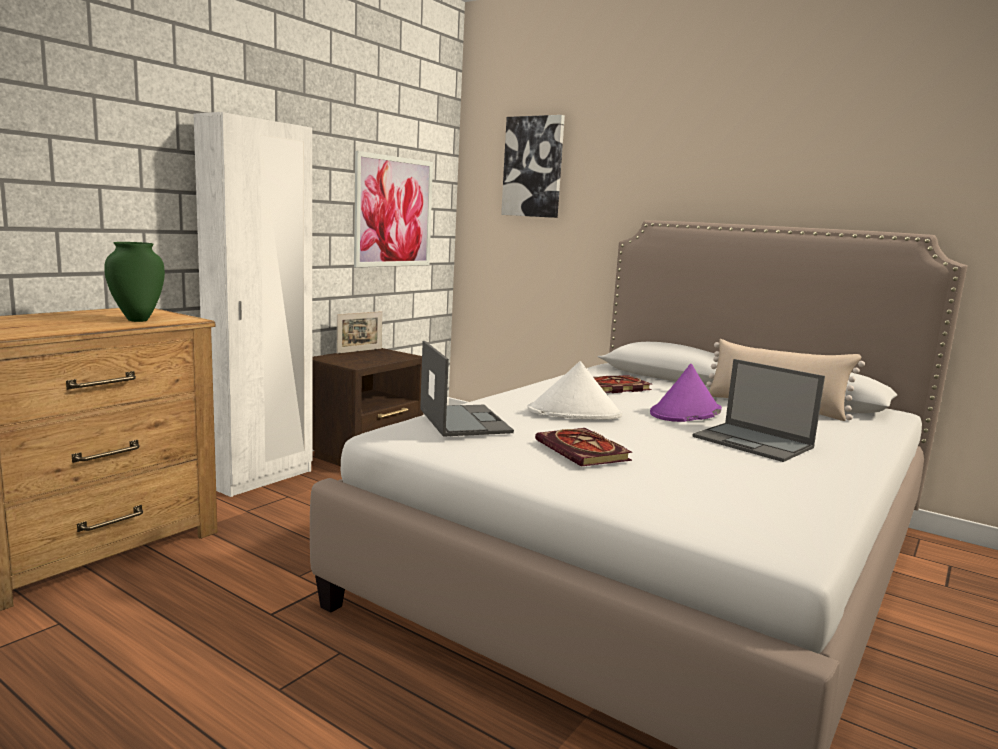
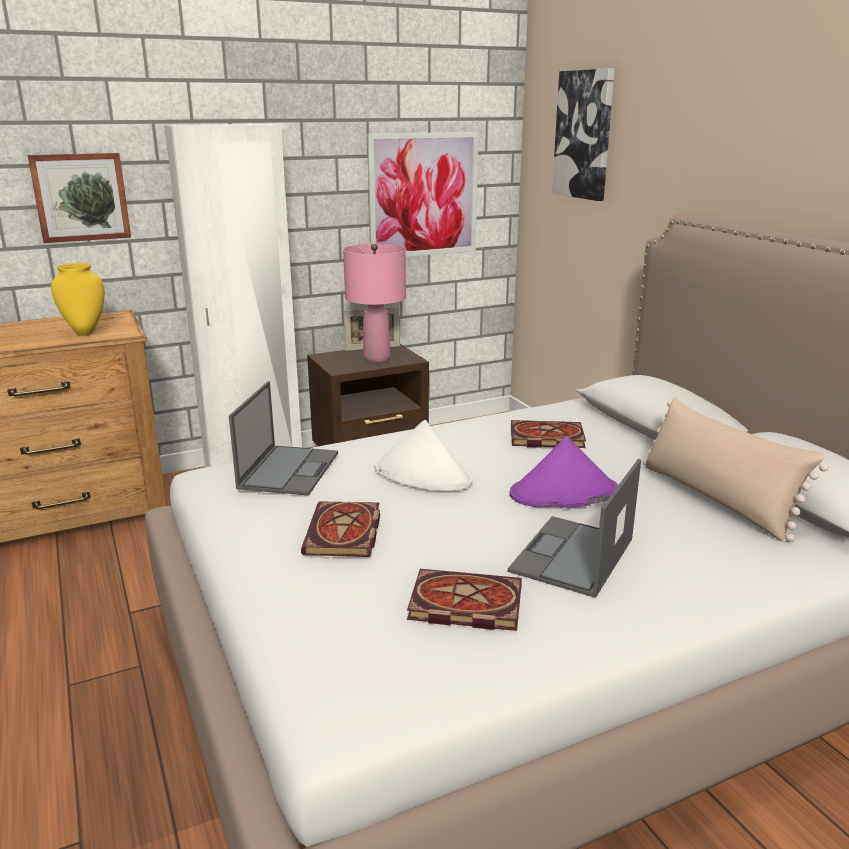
camera: 30 degrees right, 10 degrees up
green vase [104,242,165,322] -> yellow vase [51,263,105,336]
laptop [692,359,825,462] -> laptop turned 45 degrees clockwise [508,459,641,598]
none -> picture [28,153,131,243]
none -> pink table lamp [343,244,406,362]
none -> book [407,569,522,631]

